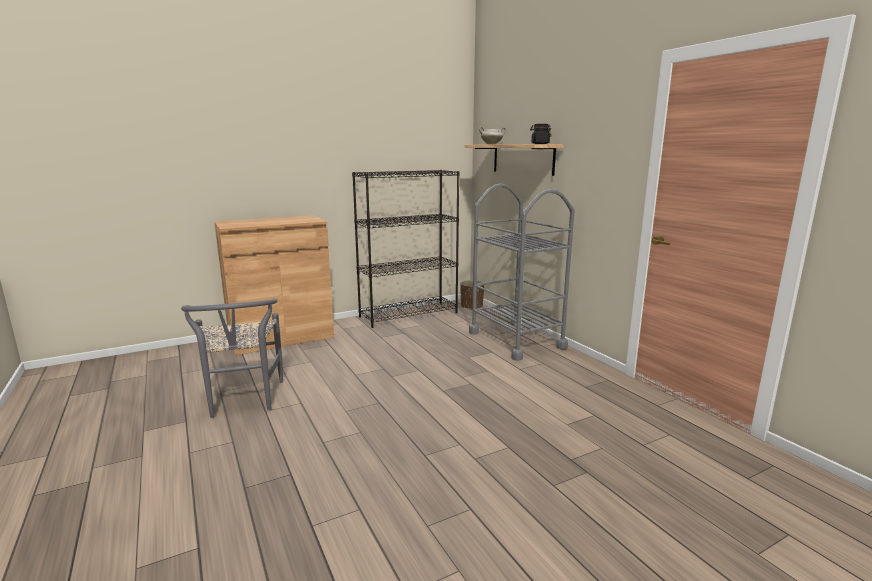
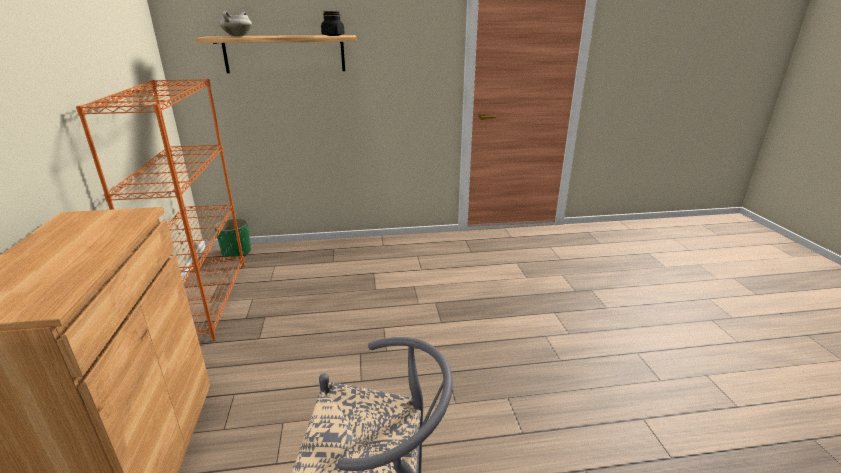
camera: 70 degrees left, 10 degrees up
black bookcase [352,170,460,328] -> orange bookcase [76,79,245,341]
brown planter [460,280,484,309] -> green planter [215,218,251,259]
grey cart [469,184,574,361] -> none

